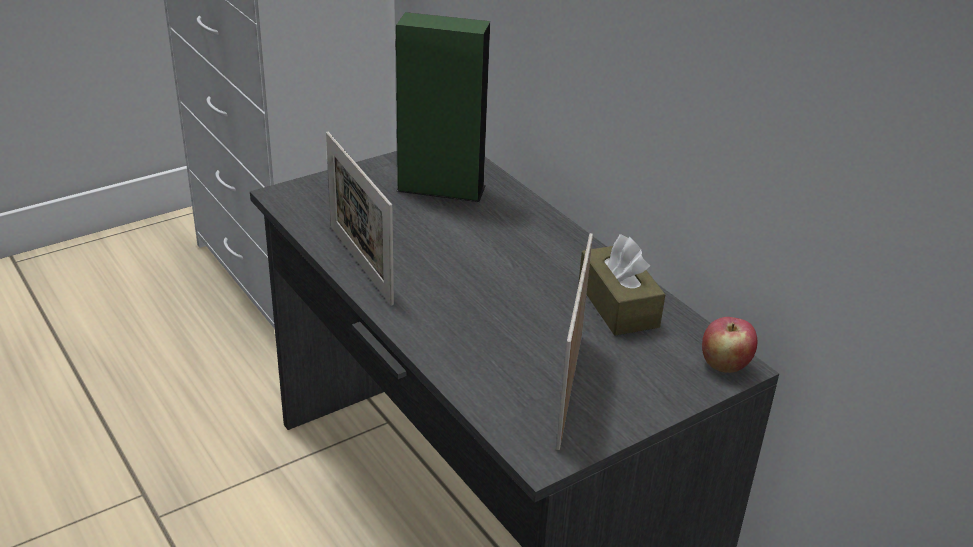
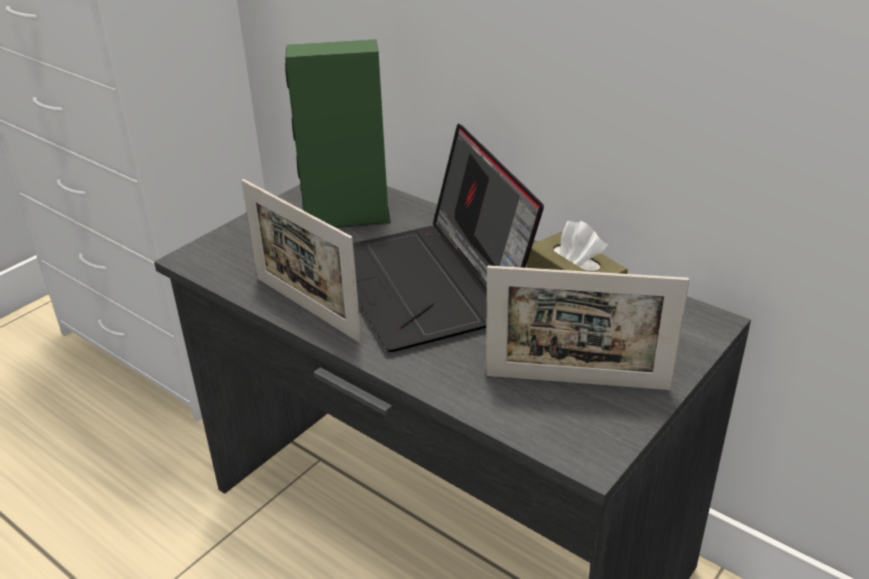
camera: 15 degrees left, 0 degrees up
picture frame [556,233,593,450] -> picture frame turned 75 degrees counterclockwise [486,266,689,390]
apple [702,317,757,373] -> none
none -> laptop [353,124,544,352]

